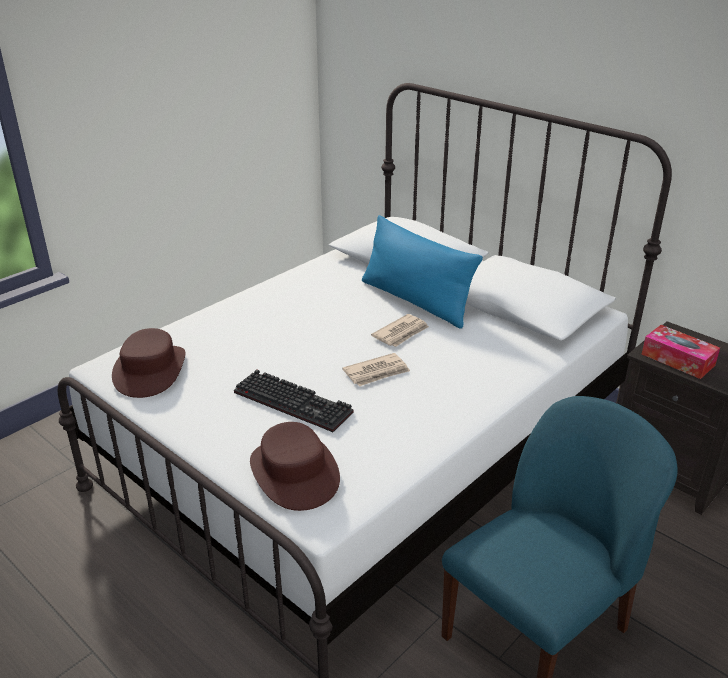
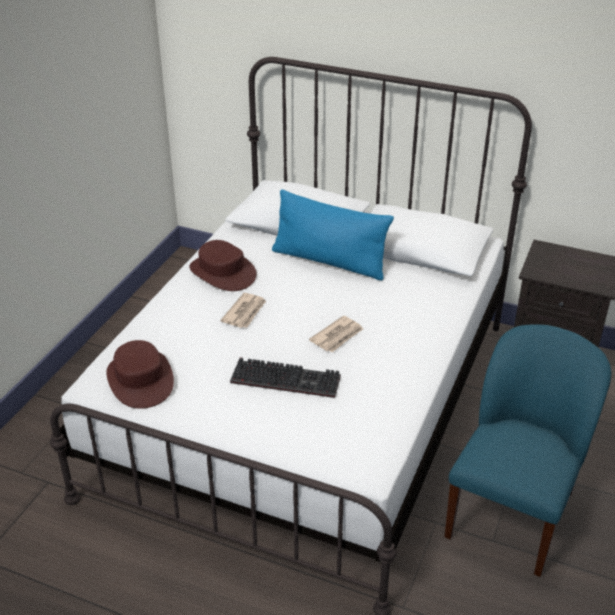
camera: 20 degrees left, 5 degrees up
brown hat [250,422,340,511] -> brown hat moved to [189,240,257,291]
newspaper [371,314,429,347] -> newspaper moved to [220,293,266,328]
tissue box [642,325,720,379] -> none

